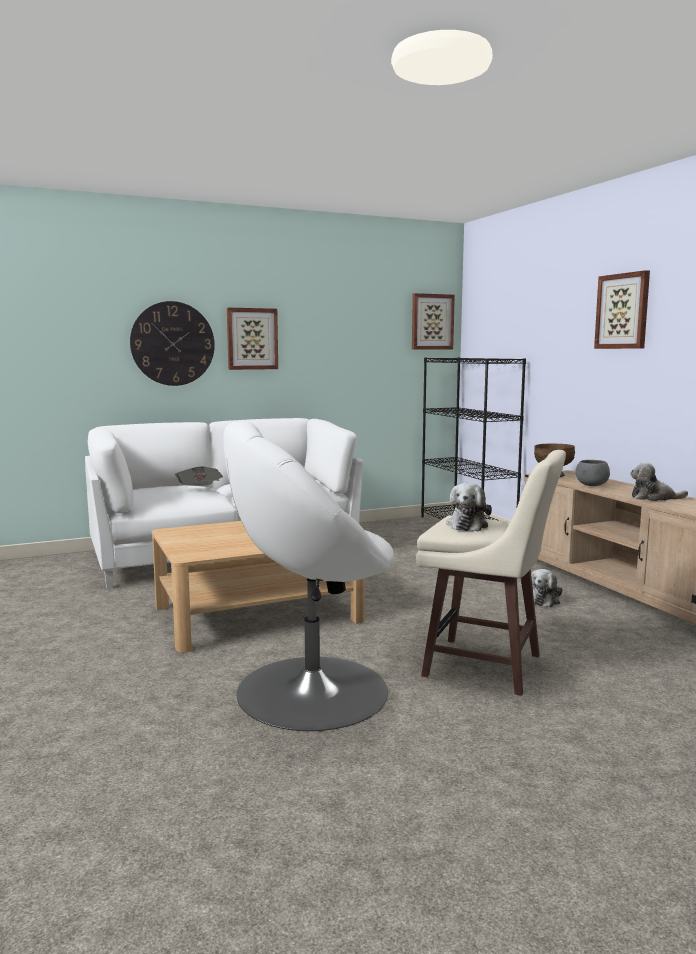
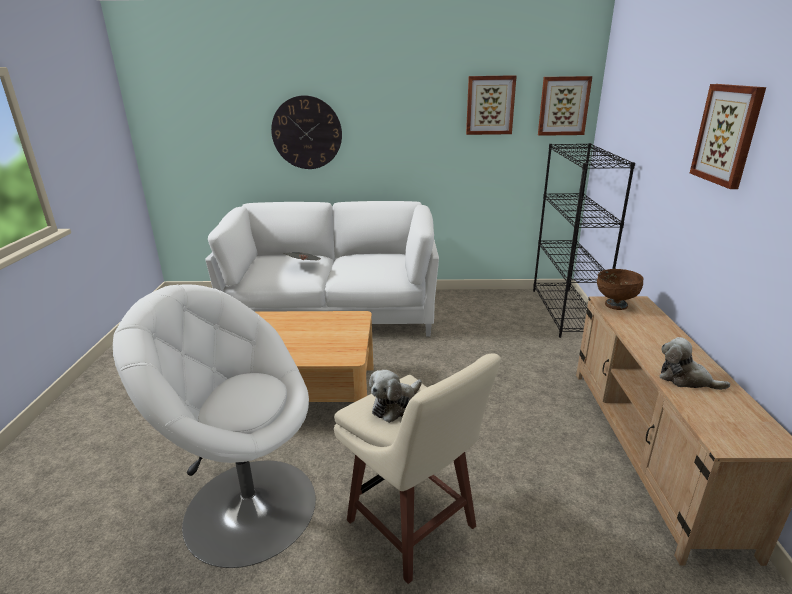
camera: 25 degrees right, 15 degrees up
picture [227,307,278,370] -> picture moved to [466,75,517,135]
plush toy [531,569,562,607] -> none
grey bowl [576,460,610,486] -> none

